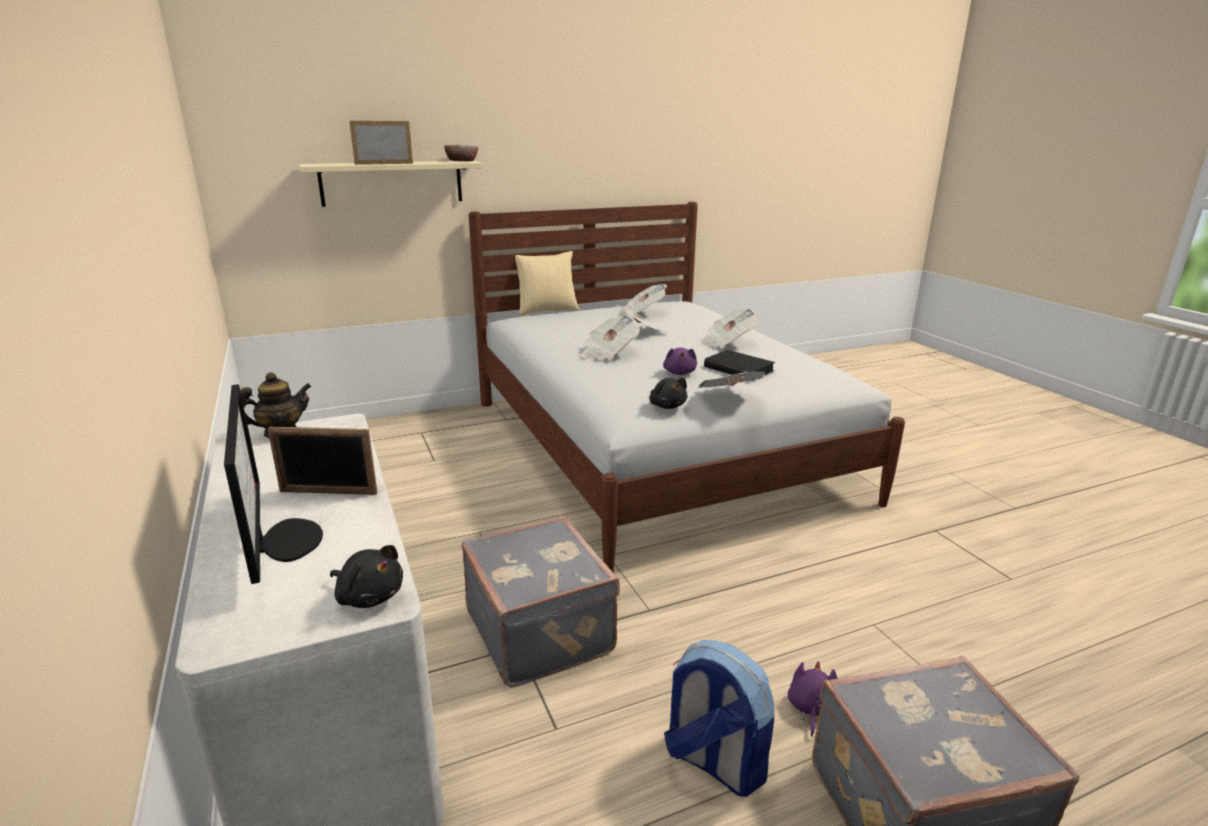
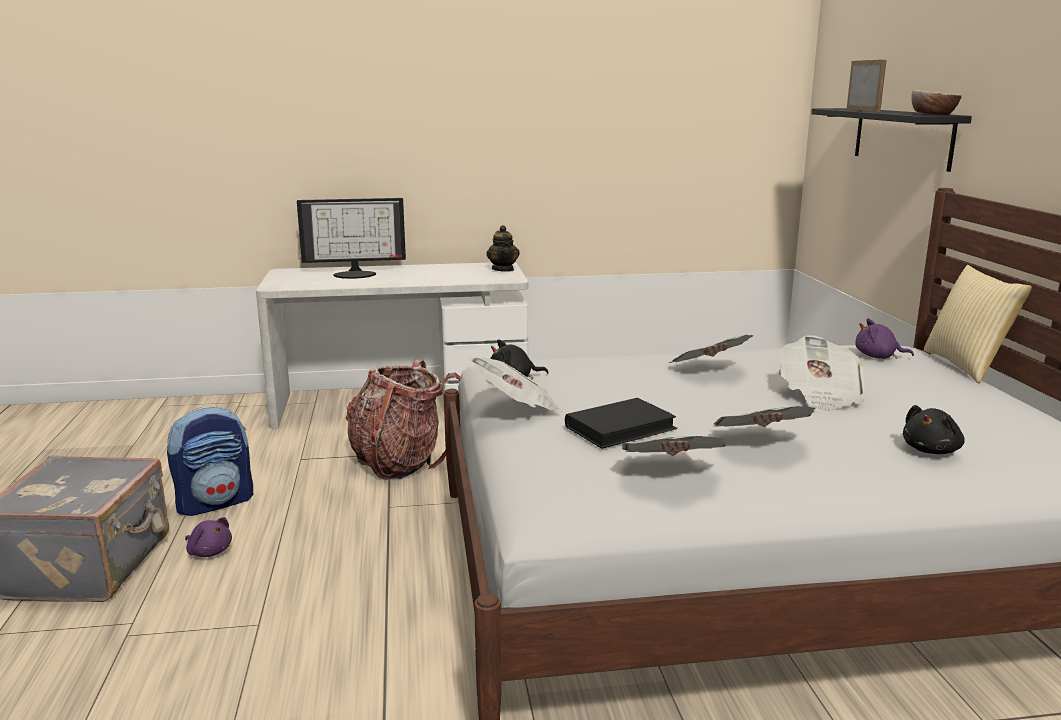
camera: 105 degrees right, 5 degrees down
picture frame [267,427,378,495] -> none
beige shelf [299,161,483,207] -> black shelf [811,108,972,172]
black plush toy [330,545,403,608] -> black plush toy moved to [903,405,965,454]
grey suitcase [462,517,620,688] -> backpack [345,359,461,480]
newspaper [617,284,667,316] -> newspaper moved to [622,436,726,456]
purple plush toy [663,347,697,375] -> purple plush toy moved to [855,318,914,359]

